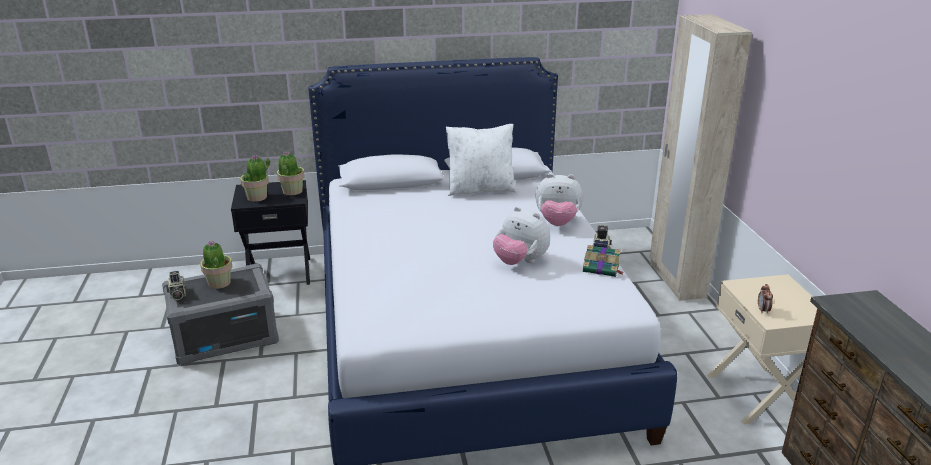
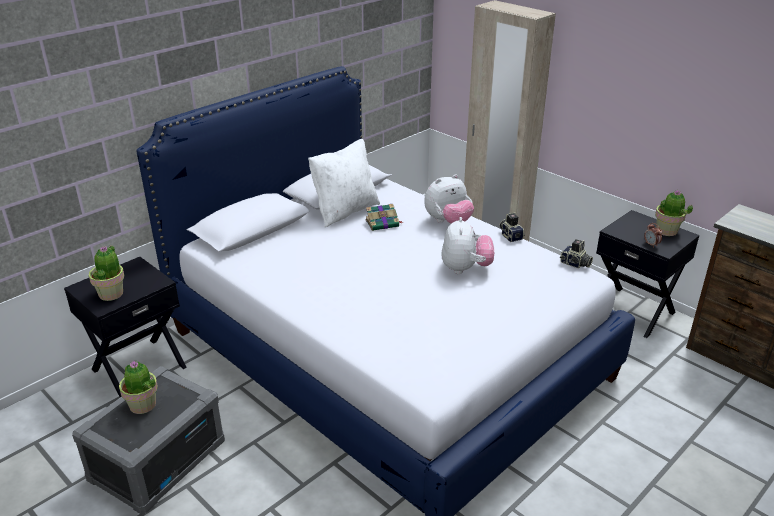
camera: 35 degrees left, 5 degrees up
camera [166,271,186,300] -> camera moved to [560,239,593,269]
potted plant [277,151,305,195] -> potted plant moved to [655,190,693,236]
plush toy [493,207,550,265] -> plush toy turned 90 degrees counterclockwise [441,217,494,274]
book [583,245,623,277] -> book moved to [366,204,403,231]
beige nightstand [707,274,817,424] -> black nightstand [596,210,700,338]

